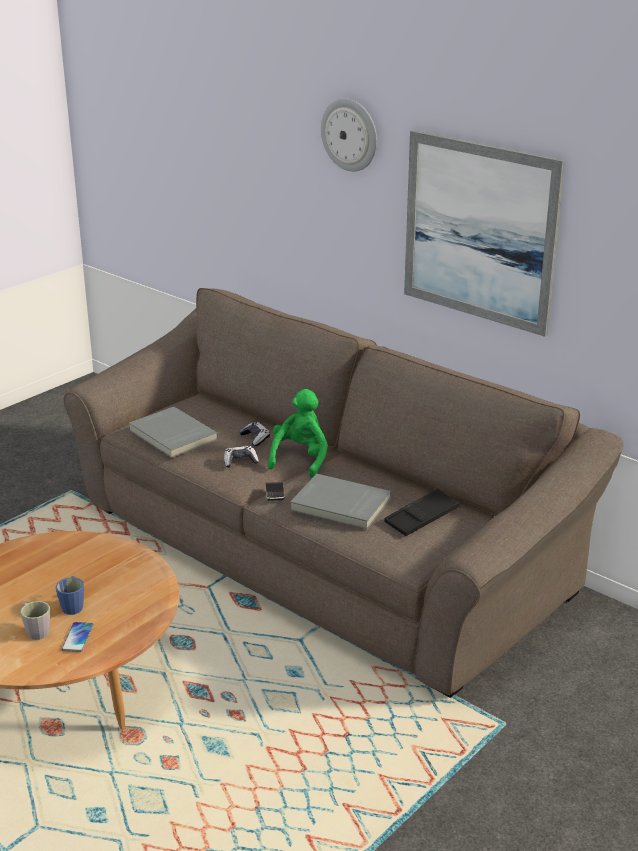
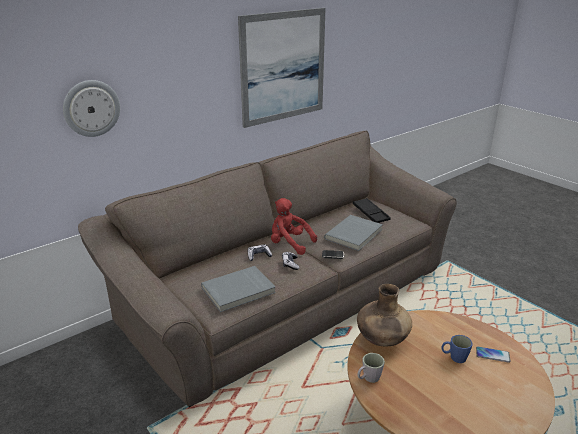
camera: 80 degrees left, 0 degrees up
grey mug [21,601,50,640] -> grey mug moved to [357,353,385,383]
green plush toy [268,389,328,478] -> red plush toy [271,198,317,255]
wall clock [321,98,377,172] -> wall clock moved to [63,80,120,137]
none -> brown vase [357,284,412,346]

